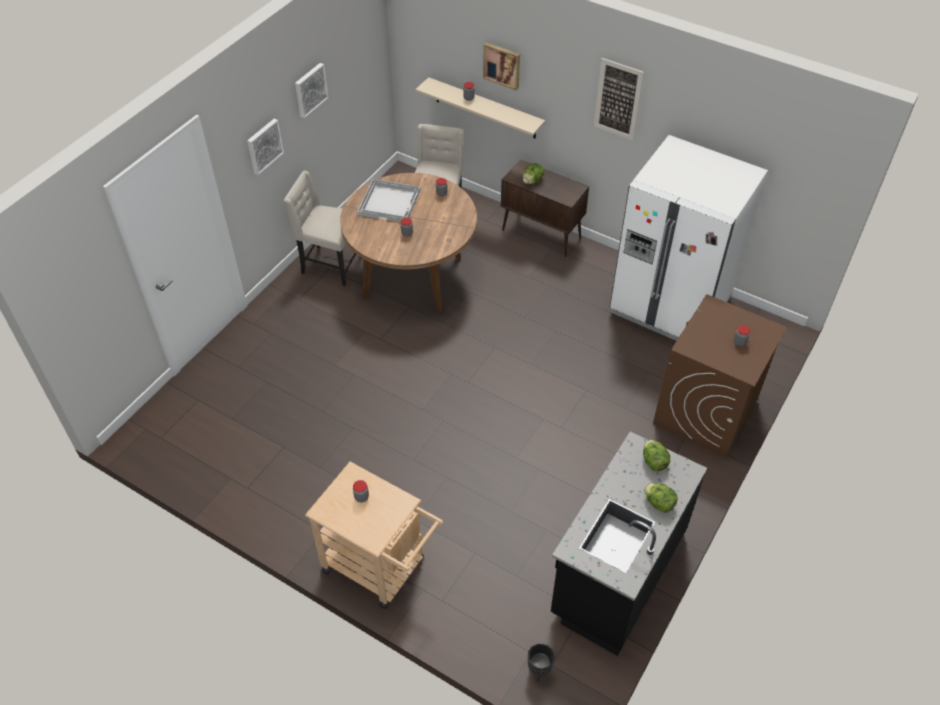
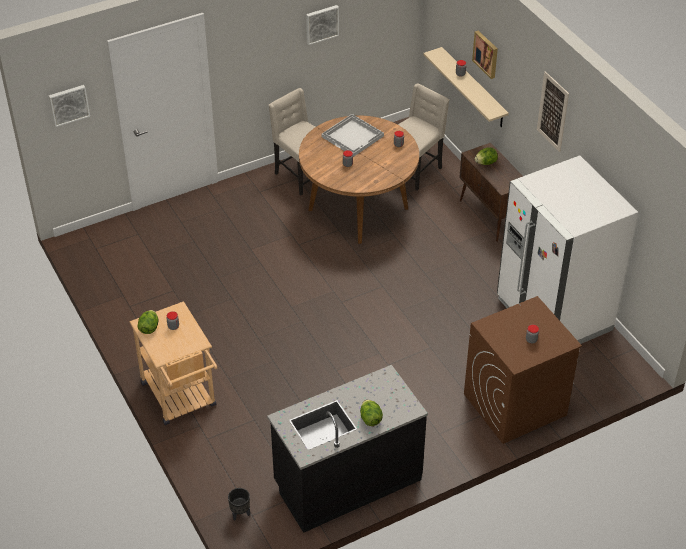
camera: 30 degrees right, 5 degrees down
picture [247,119,284,175] -> picture moved to [49,85,90,127]
lettuce [643,440,670,471] -> lettuce moved to [137,310,159,334]

